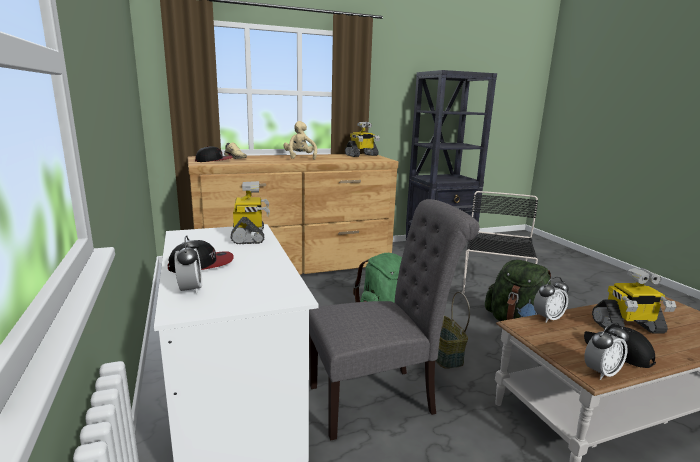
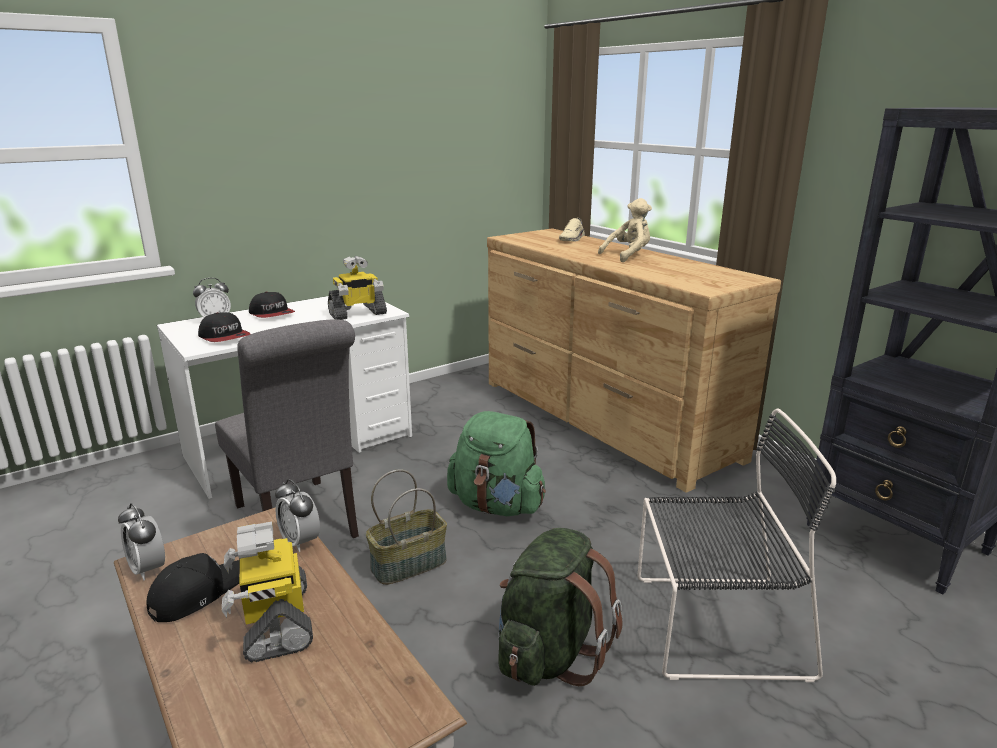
camera: 75 degrees right, 5 degrees up
cap [195,146,233,162] -> cap moved to [198,312,250,342]
toy robot [345,122,380,157] -> none

